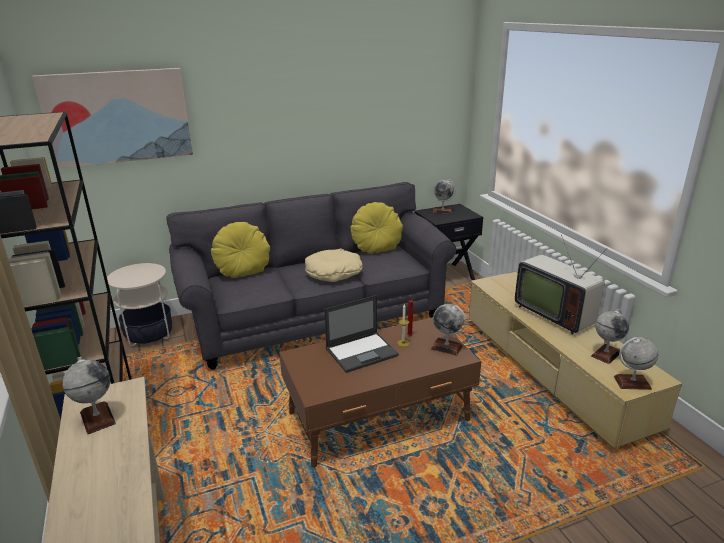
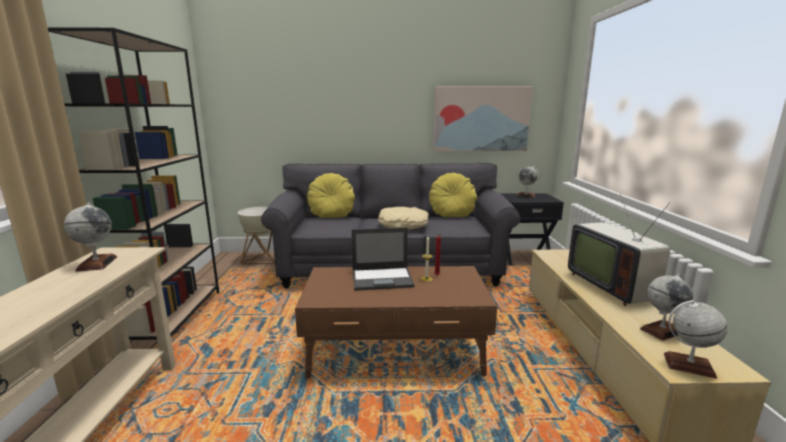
camera: 20 degrees right, 10 degrees down
picture [32,68,193,168] -> picture moved to [433,86,533,151]
beige side table [107,263,172,346] -> planter [238,207,275,264]
globe [431,304,466,356] -> none

